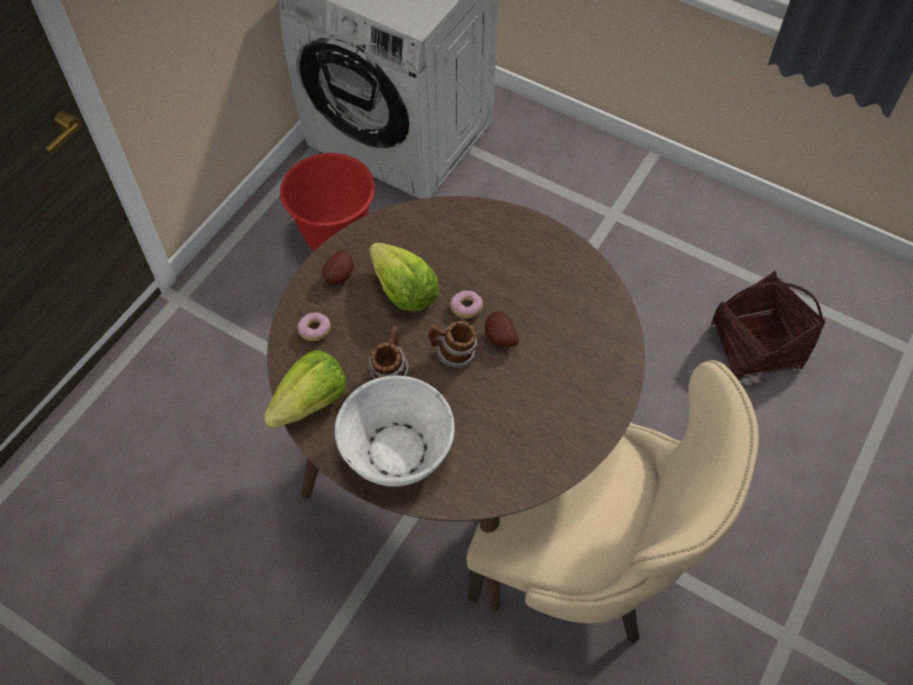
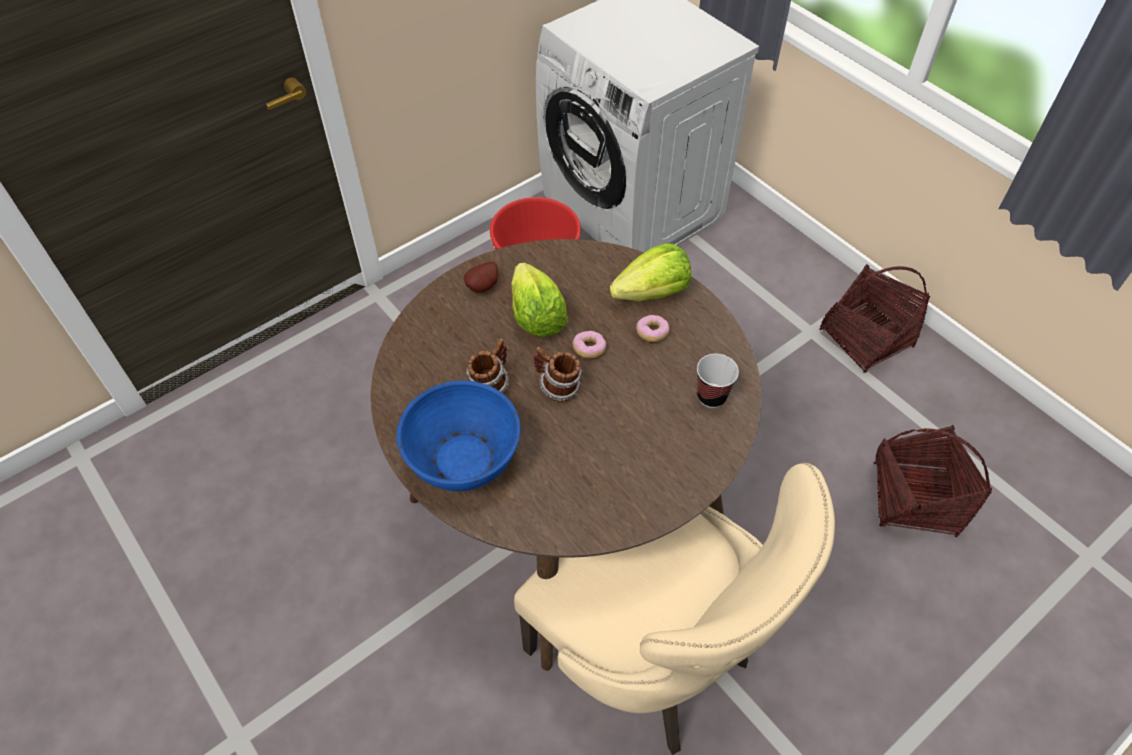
camera: 20 degrees right, 5 degrees down
lettuce [264,350,347,429] -> lettuce moved to [610,243,691,301]
donut [297,312,331,341] -> donut moved to [636,315,670,342]
white bowl [335,376,455,487] -> blue bowl [396,380,521,491]
potato [485,312,519,347] -> none
none -> cup [697,354,739,408]
none -> basket [820,264,930,373]

